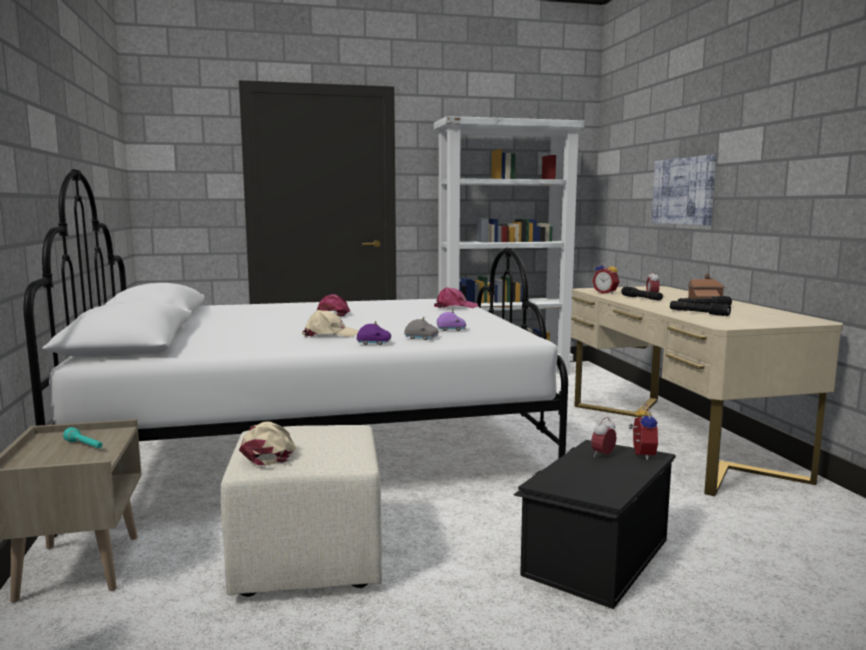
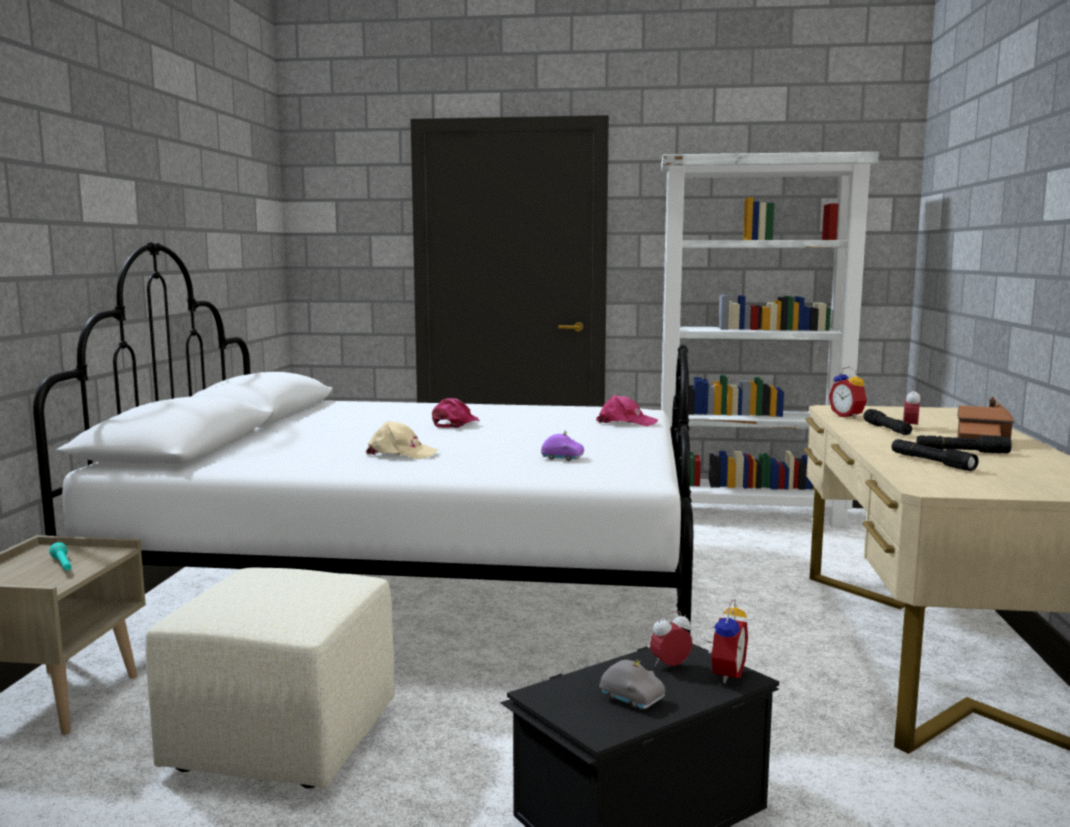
camera: 20 degrees right, 0 degrees up
beige cap [239,422,296,465] -> none
purple toy car [357,321,391,345] -> none
grey toy car [404,316,439,340] -> grey toy car moved to [599,659,665,709]
picture [651,155,716,226] -> none

